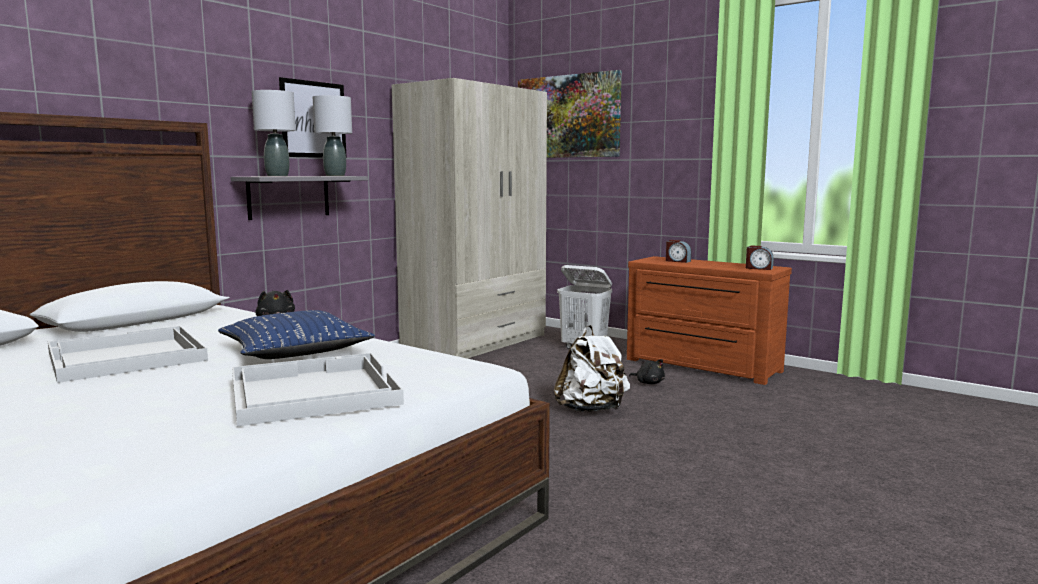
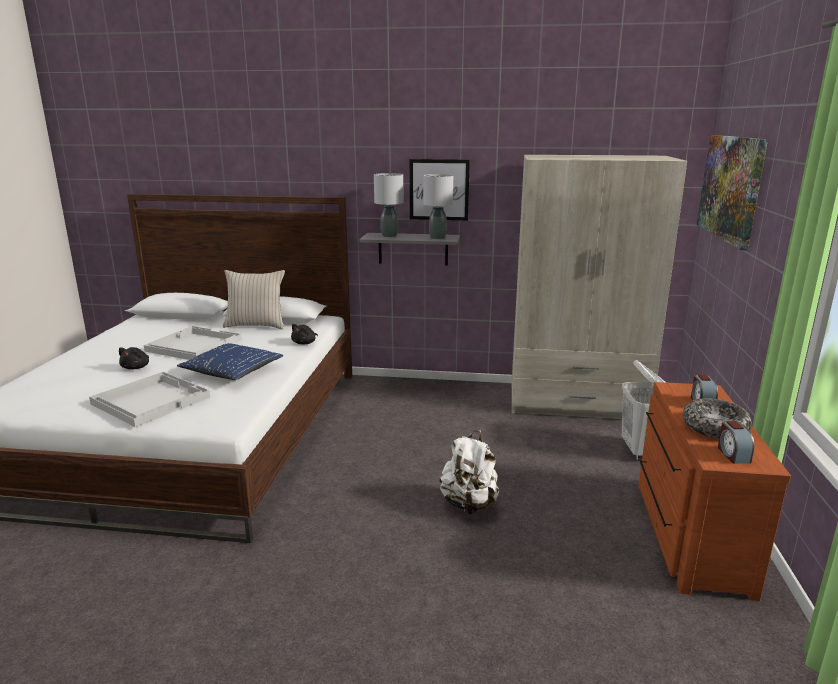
camera: 60 degrees right, 10 degrees up
black plush toy [629,359,665,384] -> black plush toy moved to [119,347,149,370]
none -> beige pillow [222,270,285,330]
none -> bowl [683,398,752,439]

